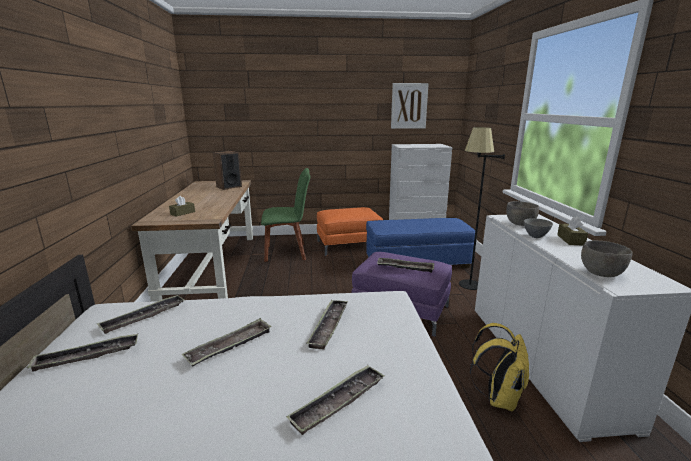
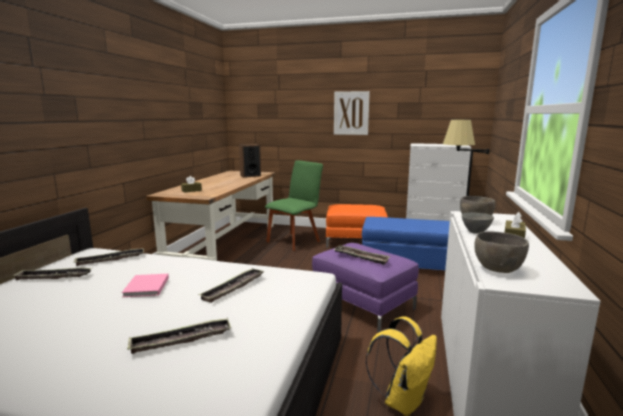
camera: 20 degrees right, 5 degrees down
tray [182,318,272,366] -> pink book [122,274,169,297]
green chair [261,168,311,262] -> green chair turned 60 degrees counterclockwise [265,160,323,251]
picture [391,83,429,129] -> picture moved to [334,91,370,135]

